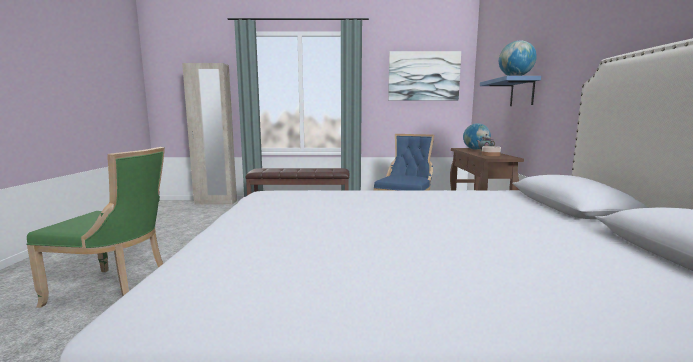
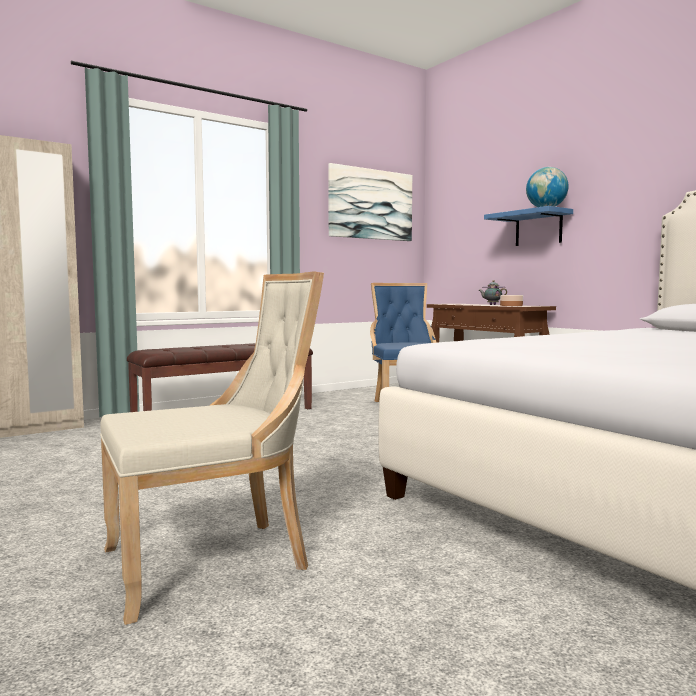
camera: 35 degrees left, 5 degrees down
green chair [26,147,165,308] -> beige chair [100,271,324,625]
globe [463,123,491,150] -> none

